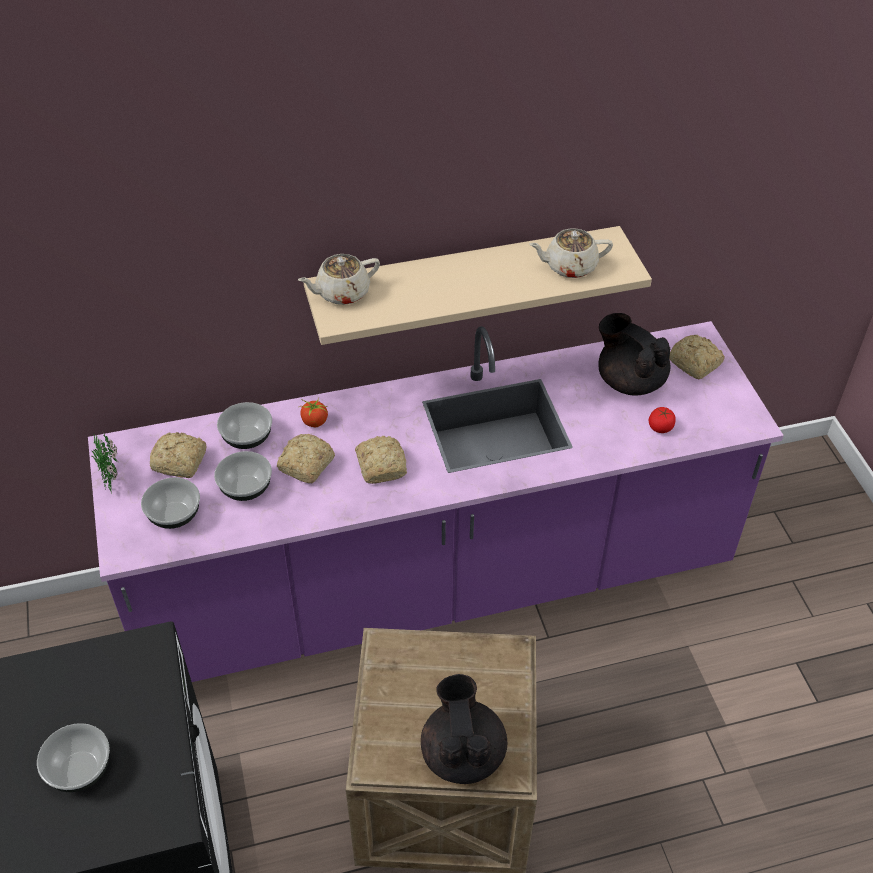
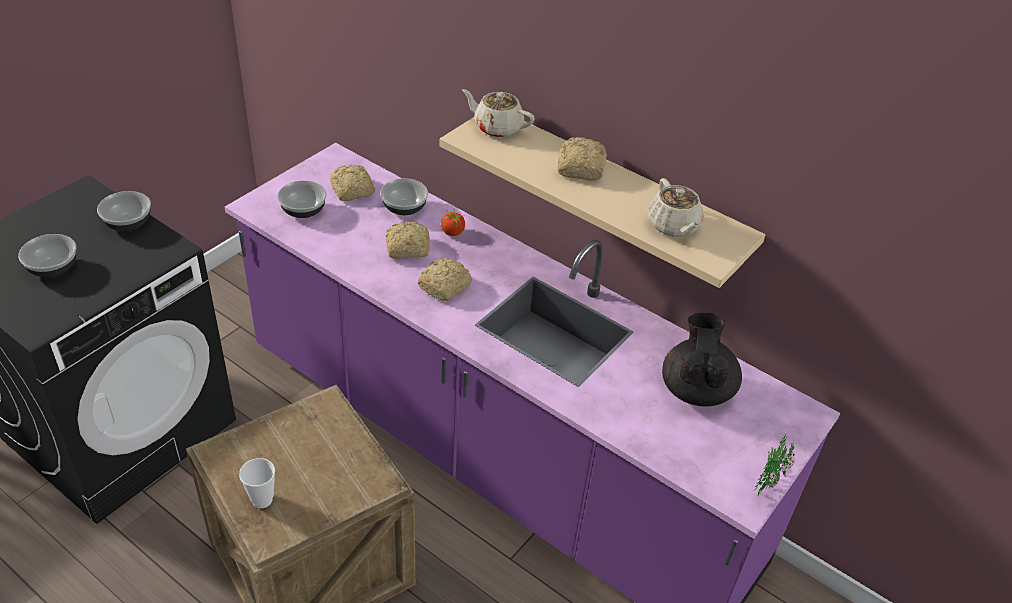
camera: 50 degrees right, 5 degrees down
potted plant [91,432,119,494] -> potted plant moved to [753,434,795,497]
bowl [214,451,272,501] -> bowl moved to [97,191,151,231]
black teapot [421,674,507,784] -> cup [239,458,275,508]
beige teapot [529,228,613,278] -> beige teapot turned 150 degrees counterclockwise [647,178,703,236]
tomato [649,407,675,433] -> none
bread [669,335,725,379] -> bread moved to [557,137,607,181]

